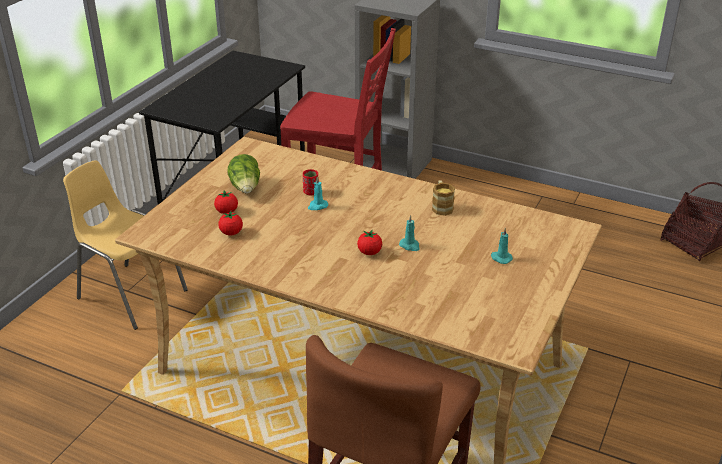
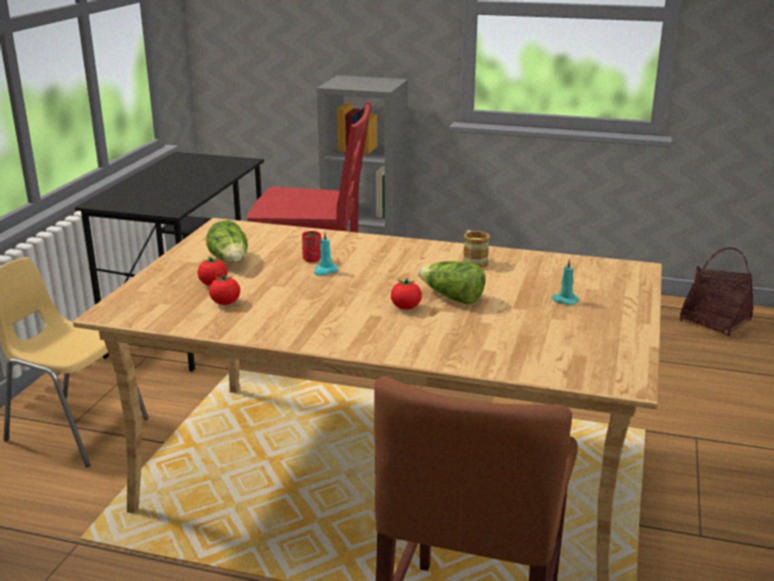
camera: 10 degrees left, 10 degrees down
turquoise candle [399,215,420,251] -> lettuce [418,261,485,304]

